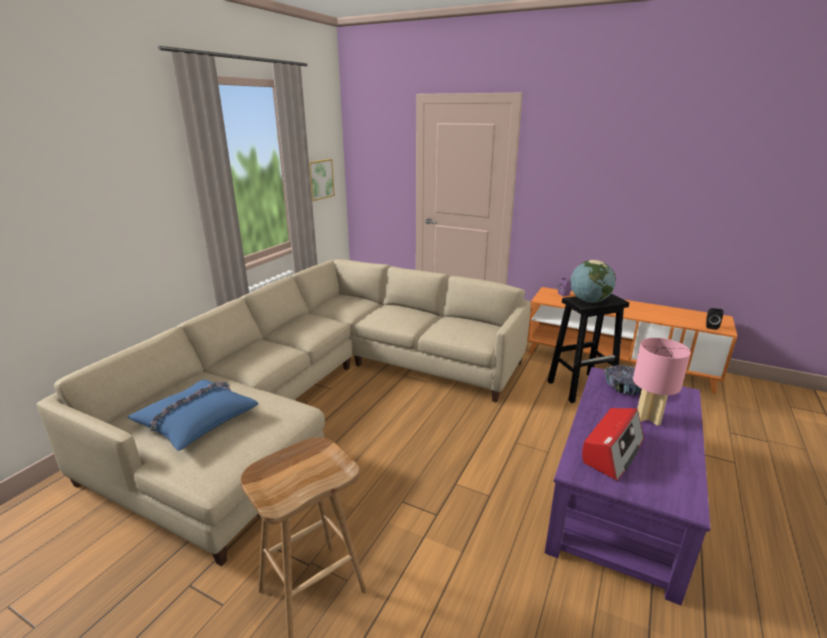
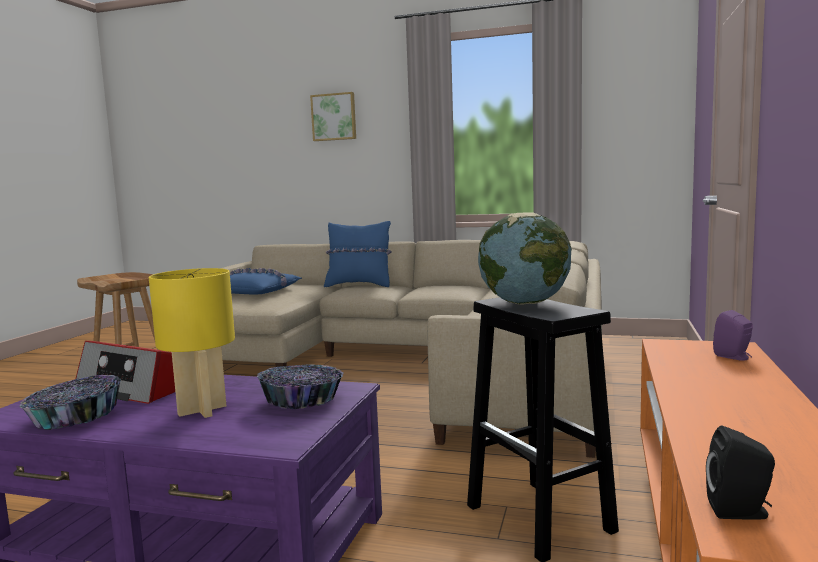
camera: 80 degrees right, 15 degrees down
picture [309,159,335,201] -> picture moved to [310,92,356,141]
pink table lamp [633,338,691,426] -> yellow table lamp [149,268,235,418]
none -> bowl [20,375,122,430]
none -> blue pillow [324,221,392,287]

